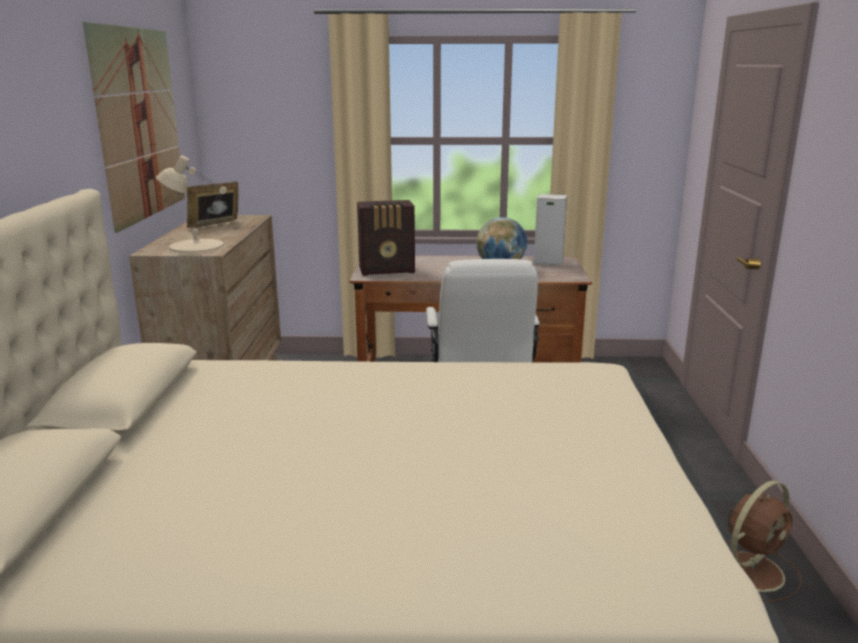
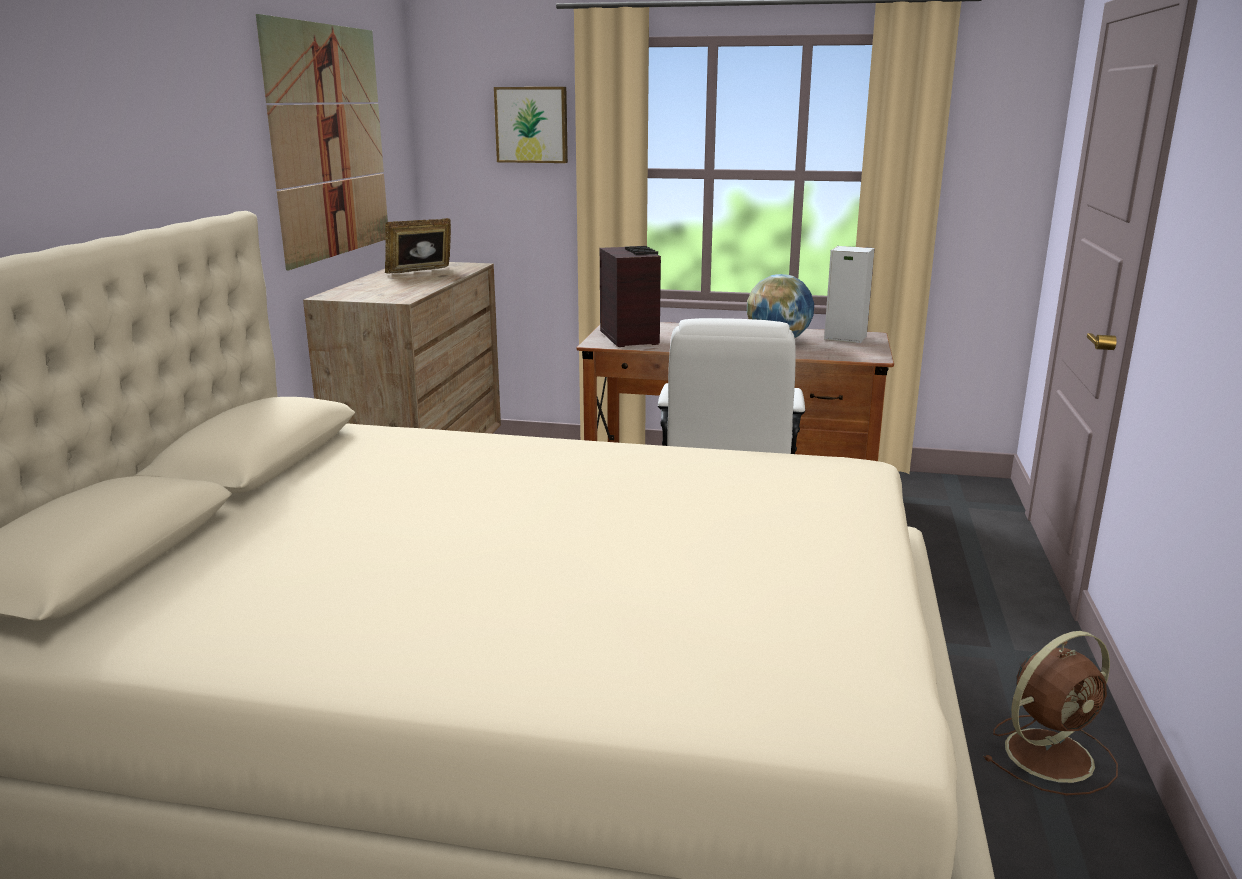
camera: 10 degrees right, 0 degrees up
beige table lamp [156,156,227,253] -> none
radio [357,200,415,276] -> radio turned 105 degrees counterclockwise [600,246,661,347]
none -> picture [494,87,568,163]

